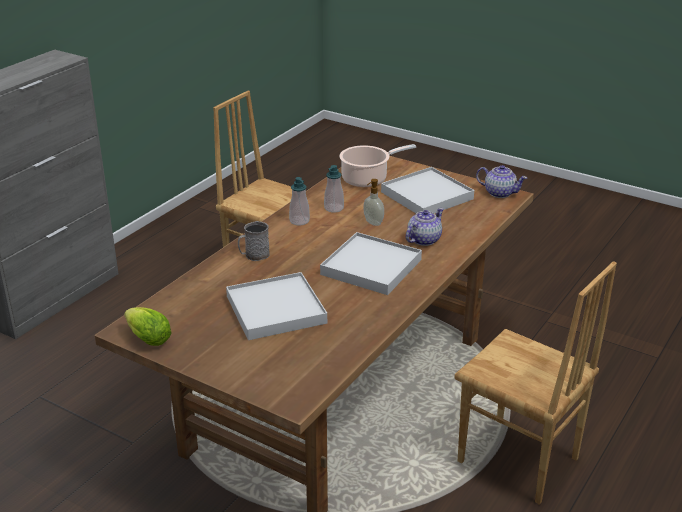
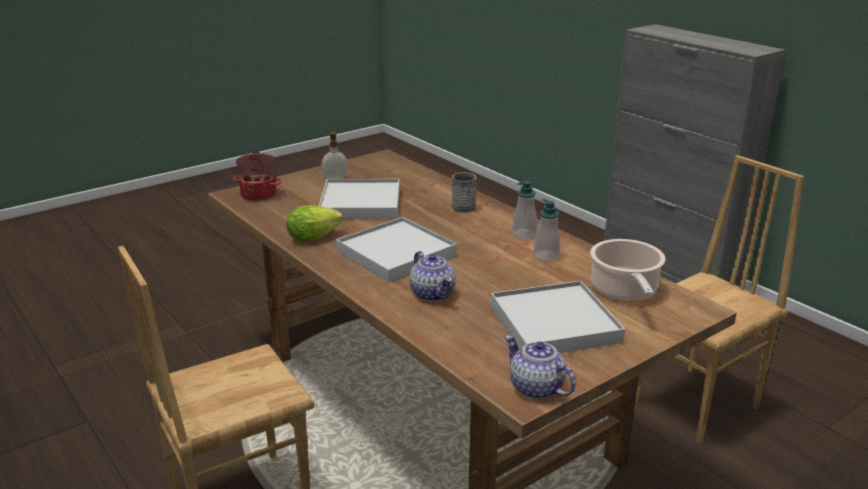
camera: 110 degrees right, 5 degrees down
lettuce [124,307,172,346] -> lettuce moved to [287,205,343,242]
soap dispenser [363,179,384,226] -> soap dispenser moved to [321,132,348,179]
teapot [476,165,527,198] -> teapot turned 90 degrees clockwise [505,335,576,399]
none -> cooking pot [233,151,282,201]

